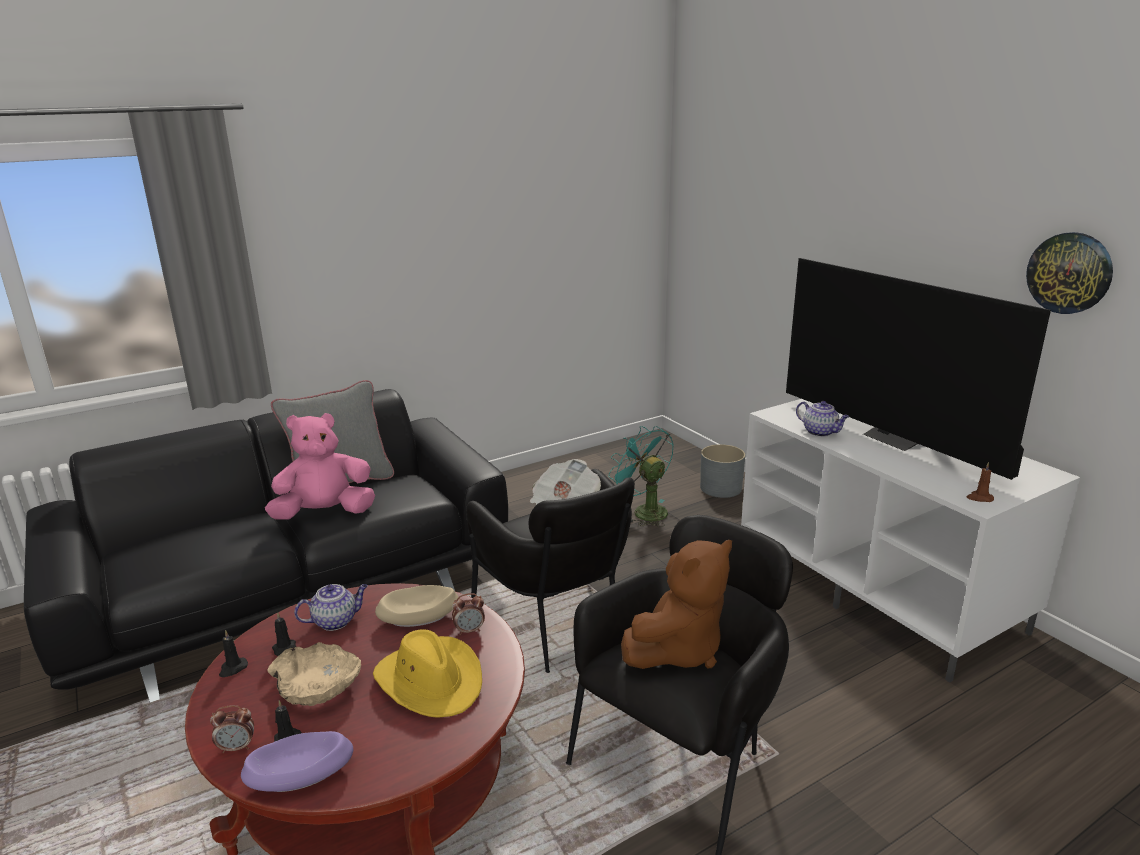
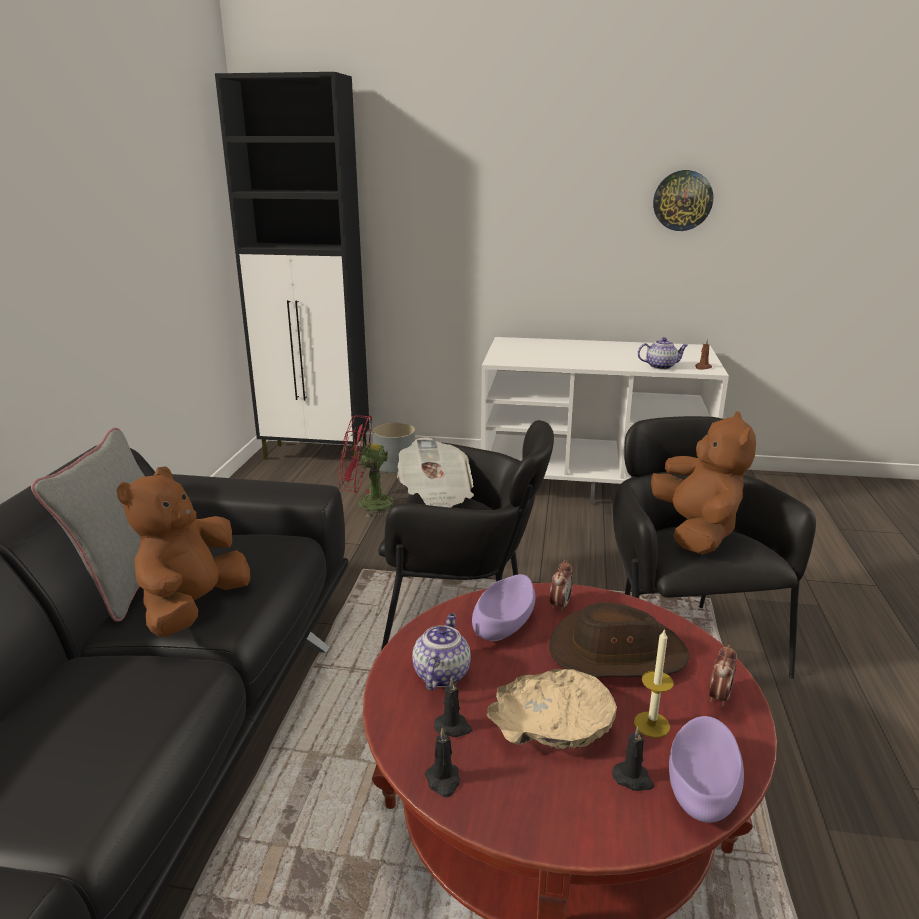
camera: 50 degrees left, 0 degrees up
alarm clock [210,705,254,753] -> alarm clock moved to [709,645,737,707]
pink plush toy [265,413,375,520] -> brown plush toy [116,466,250,637]
yellow hat [373,629,482,718] -> brown hat [549,602,689,677]
beige bowl [375,585,458,627] -> purple bowl [472,574,536,641]
turquoise fan [608,426,674,527] -> red fan [339,415,394,517]
television [786,258,1051,480] -> none
teapot [796,401,849,437] -> teapot moved to [637,337,688,370]
none -> black cabinet [215,72,370,460]
none -> candle [634,628,674,738]

